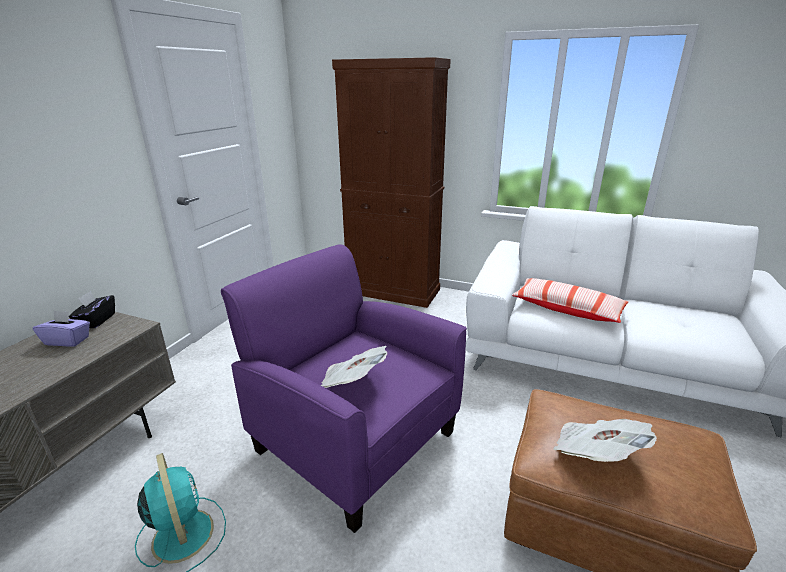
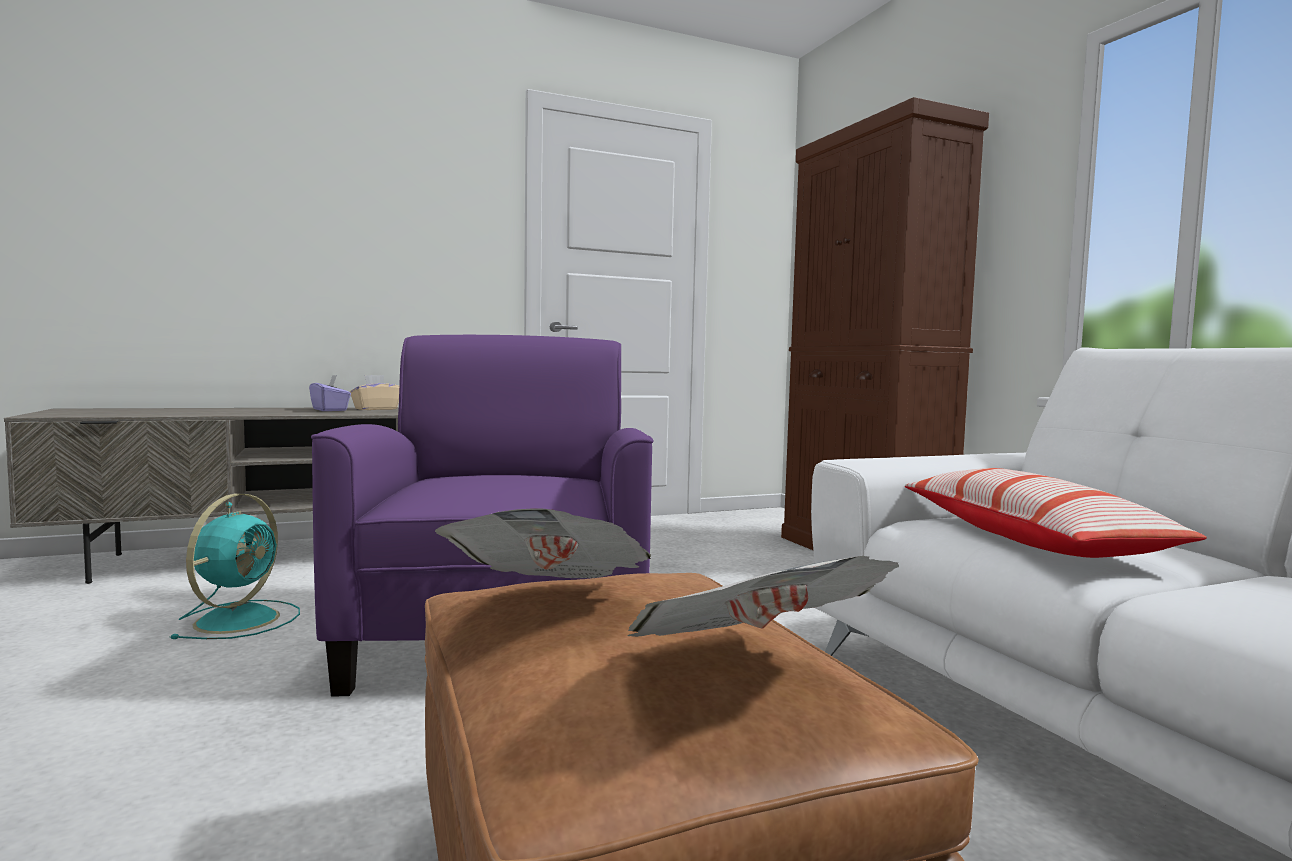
camera: 45 degrees right, 20 degrees down
black tissue box [69,291,115,328] -> beige tissue box [350,375,399,410]
newspaper [321,346,387,388] -> newspaper moved to [627,556,899,637]

